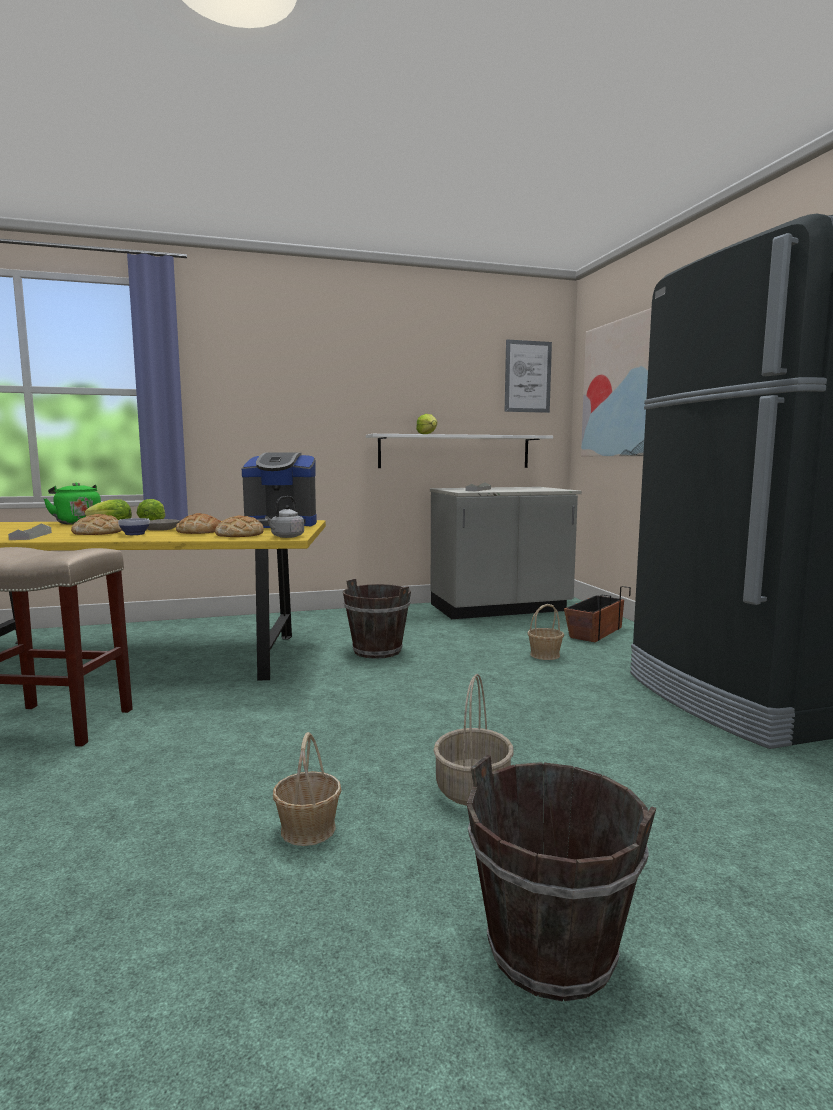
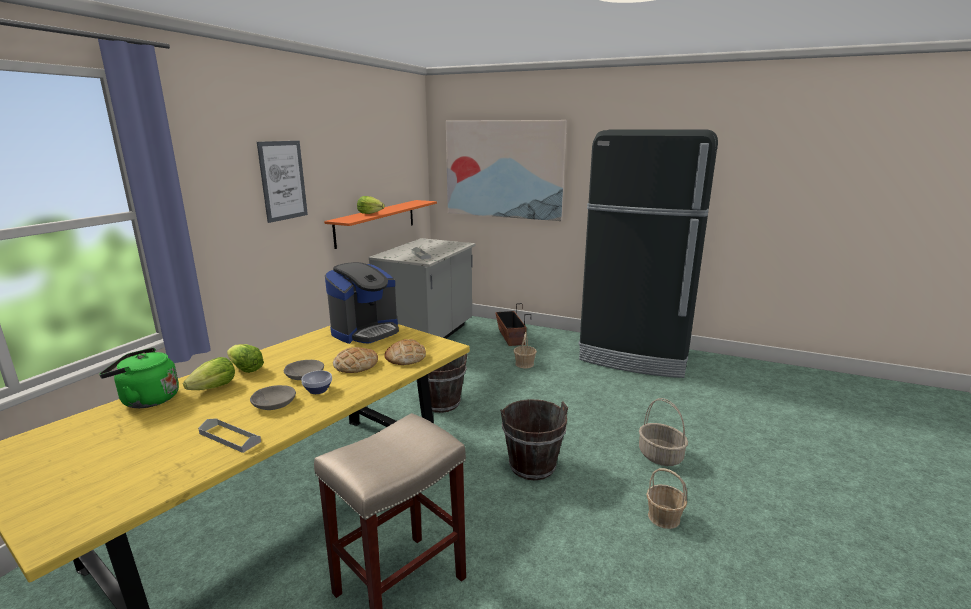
camera: 50 degrees left, 10 degrees up
bread [71,514,122,535] -> grey bowl [250,385,296,410]
grey kettle [265,496,304,538] -> none
white shelf [366,434,553,468] -> orange shelf [324,200,437,249]
brown bucket [467,755,656,1001] -> brown bucket moved to [500,399,568,480]
picture [505,340,552,413] -> picture moved to [257,141,308,223]

